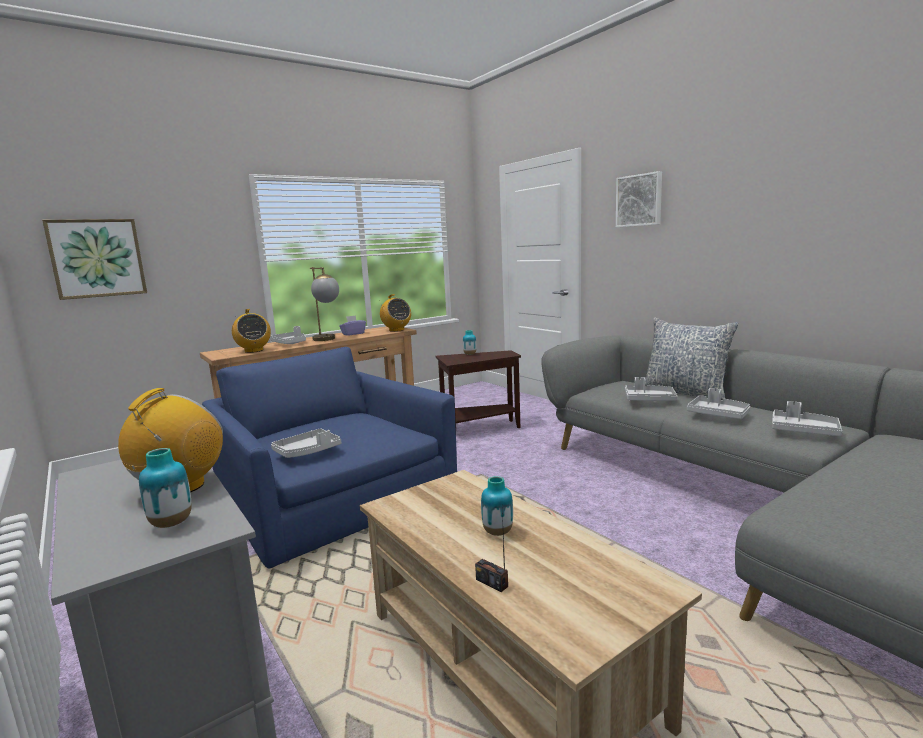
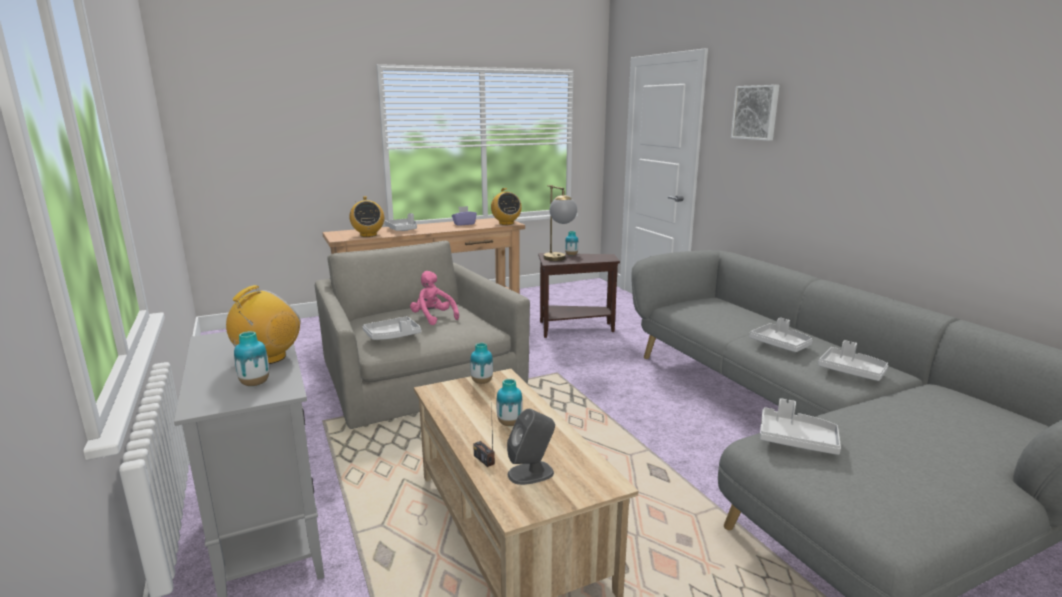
camera: 10 degrees right, 5 degrees up
picture [42,219,147,300] -> none
blue armchair [202,347,457,568] -> grey armchair [315,241,530,429]
table lamp [310,267,339,341] -> table lamp moved to [544,185,577,261]
grey tray [625,377,678,401] -> grey tray moved to [760,398,841,455]
pillow [645,318,739,400] -> none
none -> pink plush toy [410,271,459,325]
none -> vase [470,343,493,384]
none -> grey speaker [507,409,555,485]

